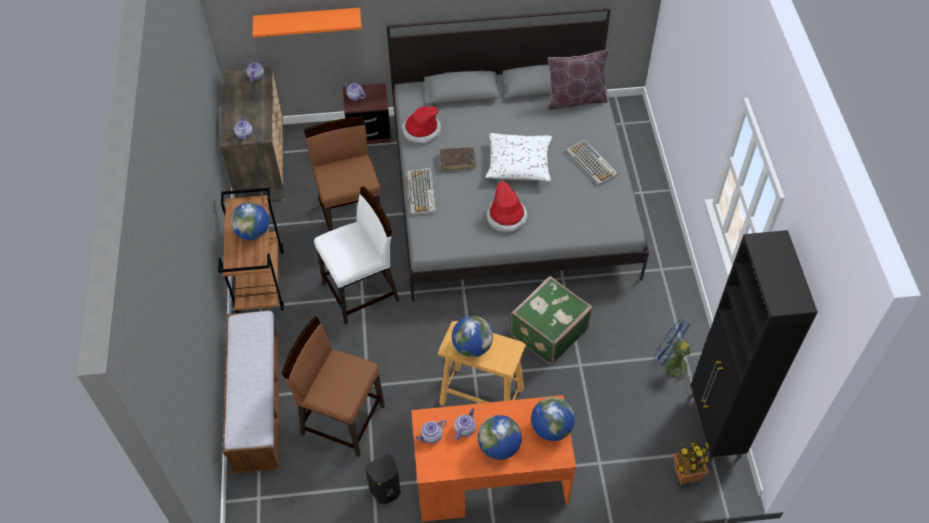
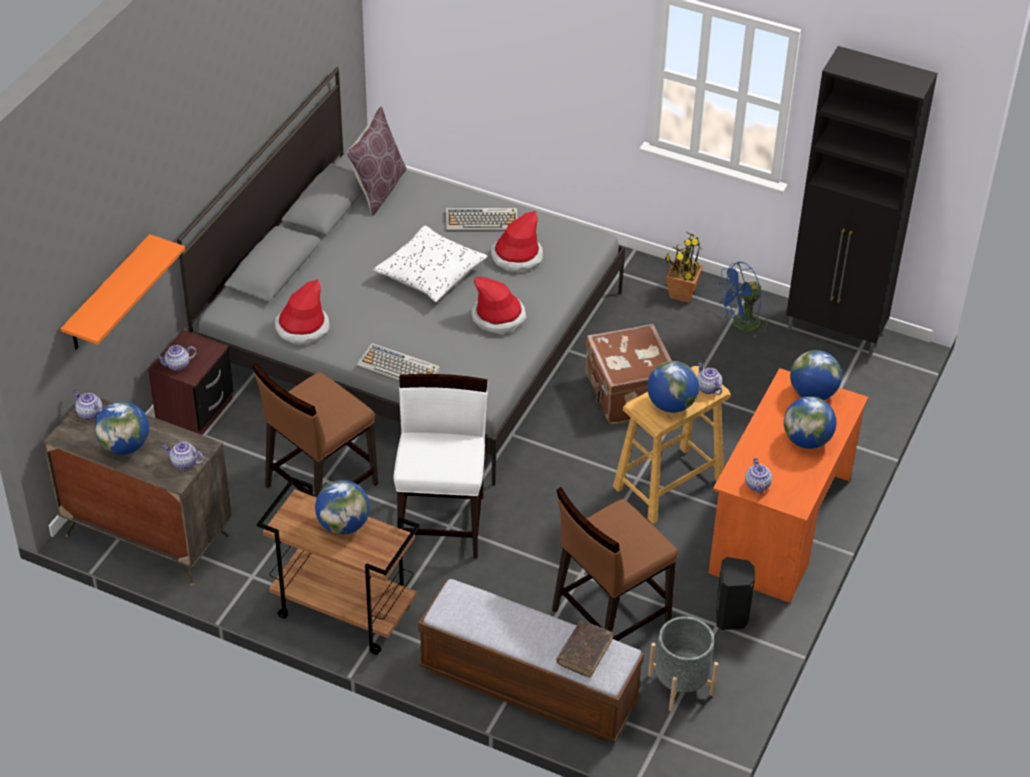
camera: 60 degrees left, 10 degrees down
brown chair [304,116,380,231] -> brown chair turned 60 degrees counterclockwise [253,363,378,497]
brown book [440,147,476,171] -> brown book moved to [557,621,613,678]
teapot [454,408,476,440] -> teapot moved to [697,362,722,395]
green suitcase [511,276,593,365] -> brown suitcase [585,324,672,424]
potted plant [673,441,711,485] -> potted plant moved to [665,232,703,303]
none -> globe [95,401,149,455]
none -> hat [491,211,543,272]
none -> grey planter [648,616,718,711]

